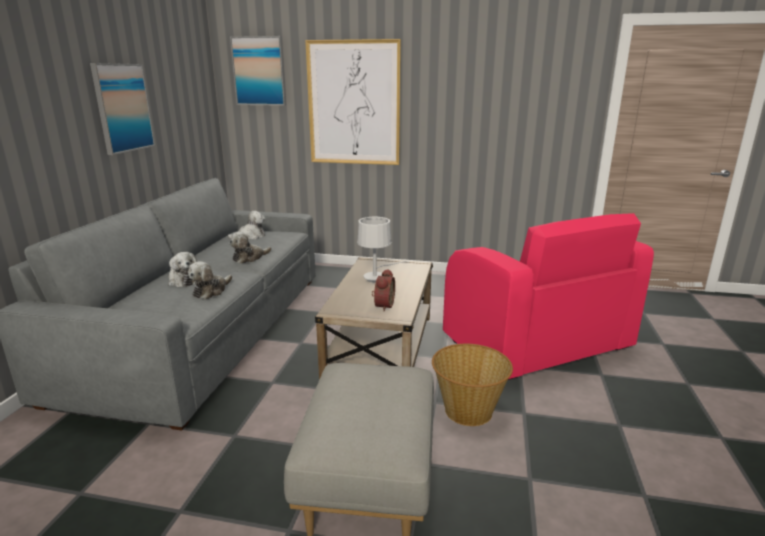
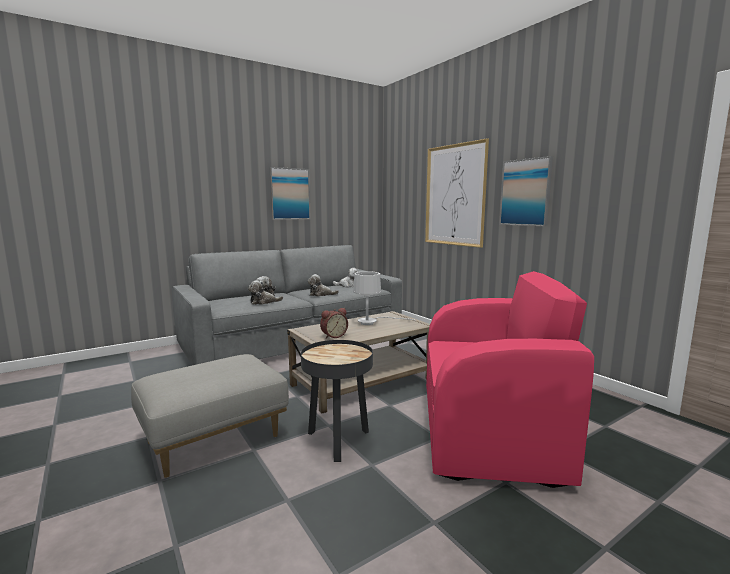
camera: 45 degrees right, 10 degrees down
picture [230,36,286,106] -> picture moved to [499,156,553,227]
basket [432,344,513,426] -> black side table [301,340,373,462]
pink armchair [443,213,654,380] -> pink armchair turned 105 degrees counterclockwise [426,271,594,488]

